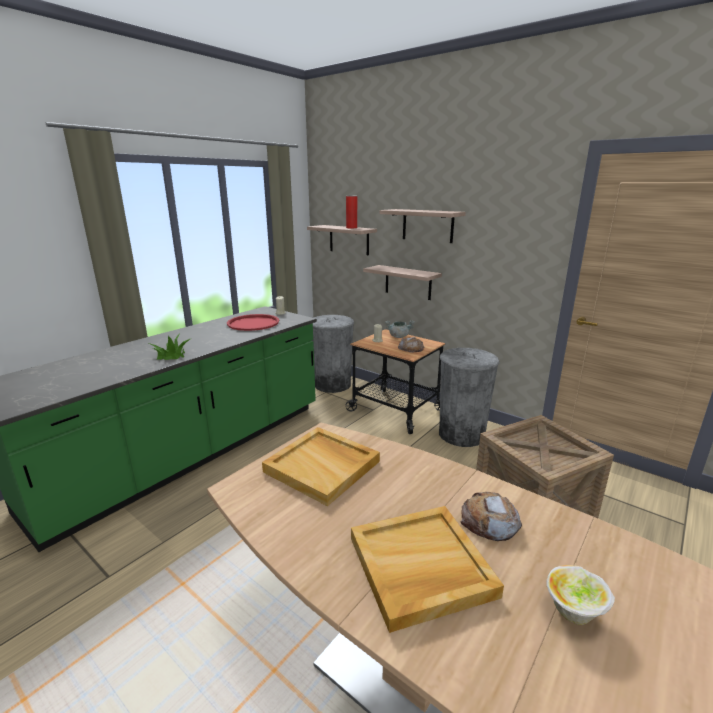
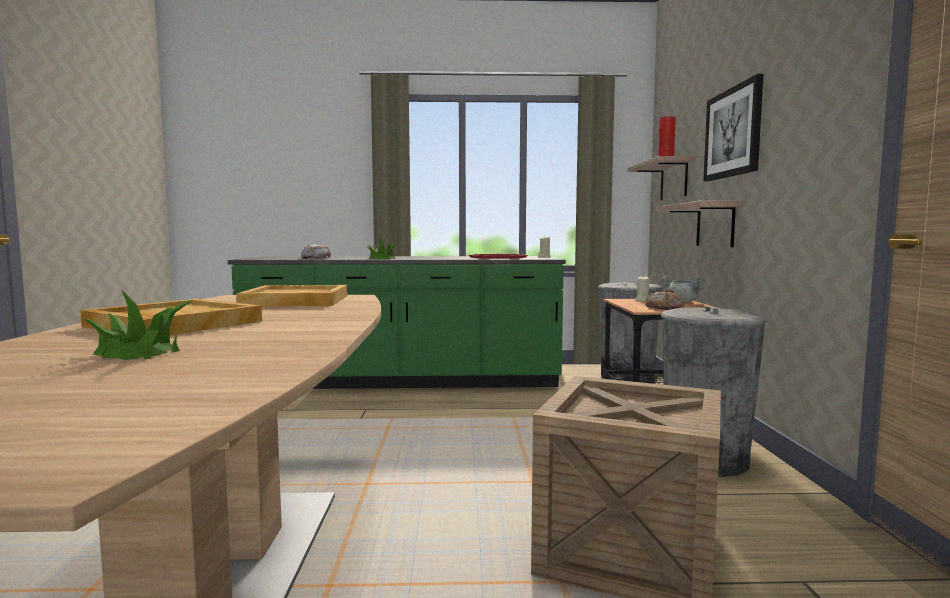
camera: 50 degrees right, 15 degrees down
shelf [380,209,466,243] -> picture [703,74,763,181]
bread [460,492,522,541] -> bread moved to [301,243,331,259]
bowl [546,565,615,625] -> potted plant [83,289,193,360]

